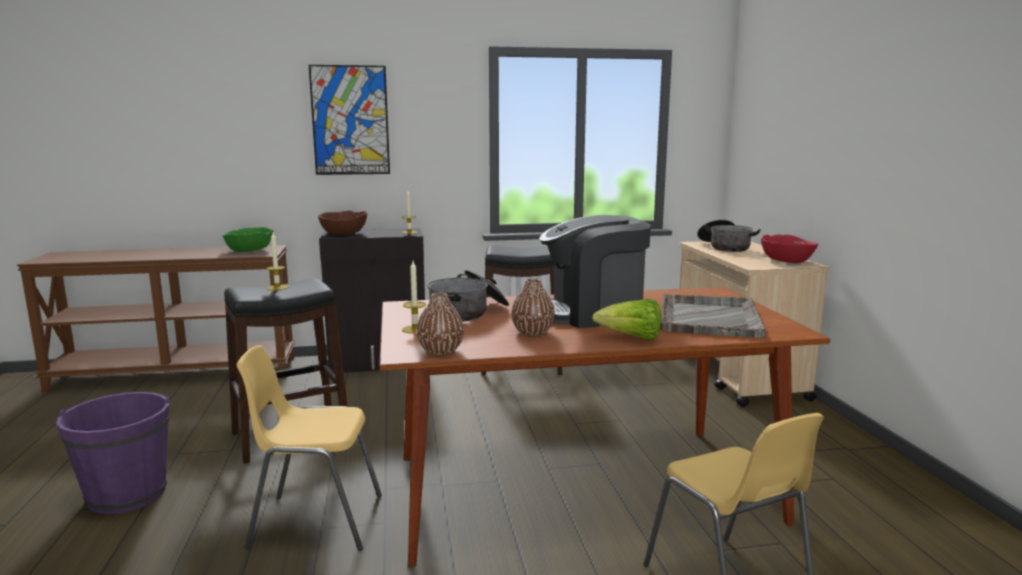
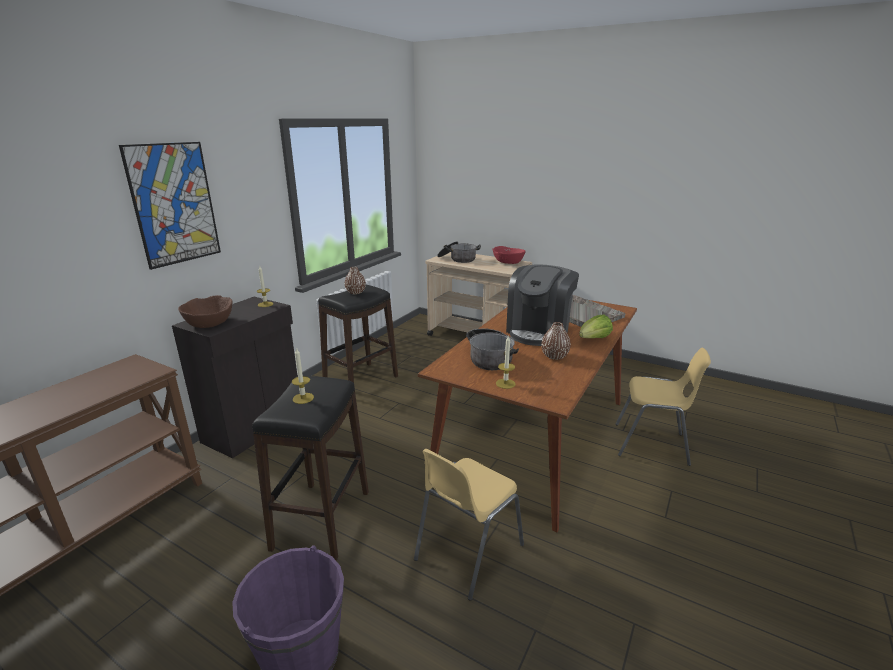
camera: 50 degrees left, 10 degrees up
green bowl [222,227,273,252] -> none
brown vase [417,293,464,355] -> brown vase moved to [345,267,366,294]

